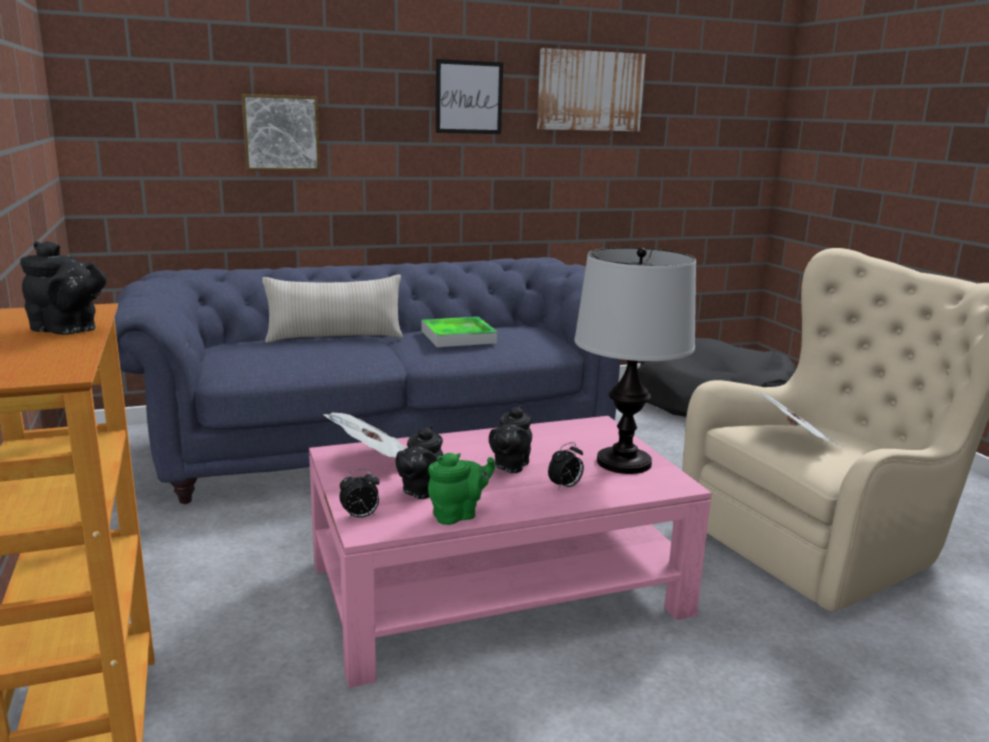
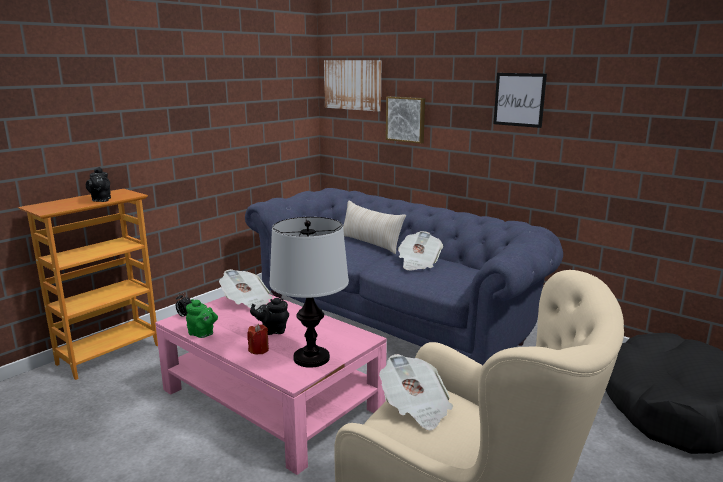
camera: 60 degrees right, 0 degrees up
black teapot [396,425,443,499] -> none
tray [421,317,497,347] -> newspaper [398,231,443,270]
picture [537,48,646,131] -> picture moved to [324,60,381,111]
alarm clock [548,442,584,490] -> red candle [247,324,269,354]

